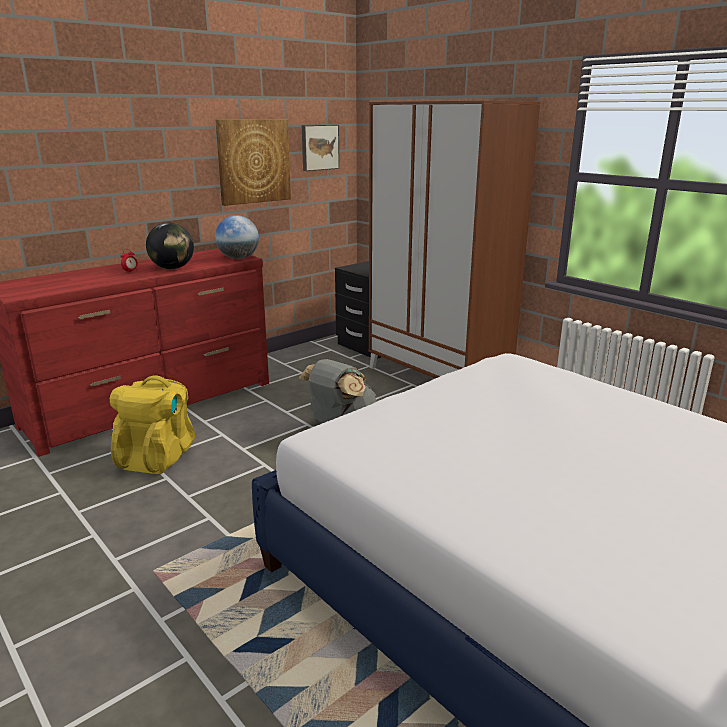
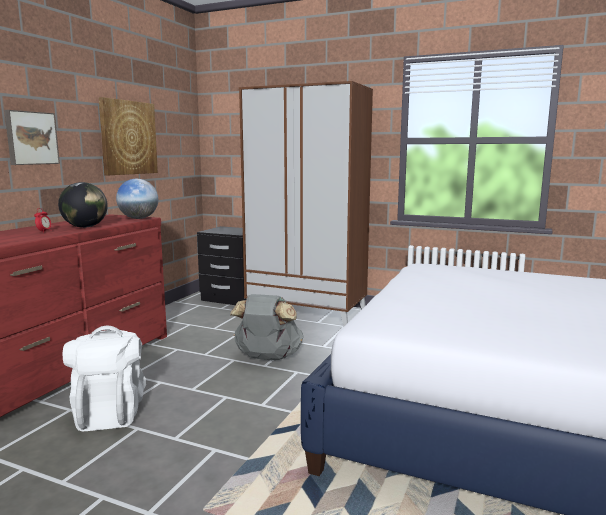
camera: 25 degrees left, 10 degrees down
yellow backpack [110,375,195,474] -> white backpack [63,326,146,431]
picture [302,125,340,171] -> picture moved to [4,110,60,165]

